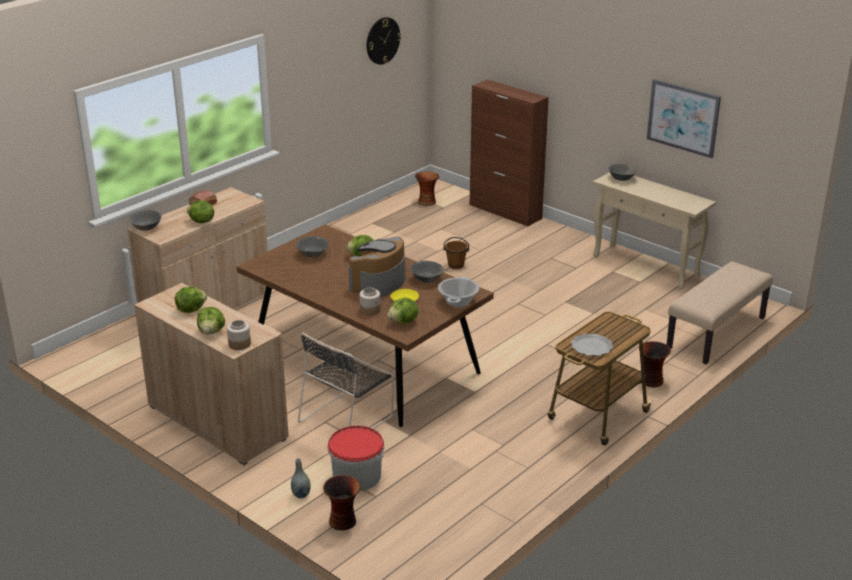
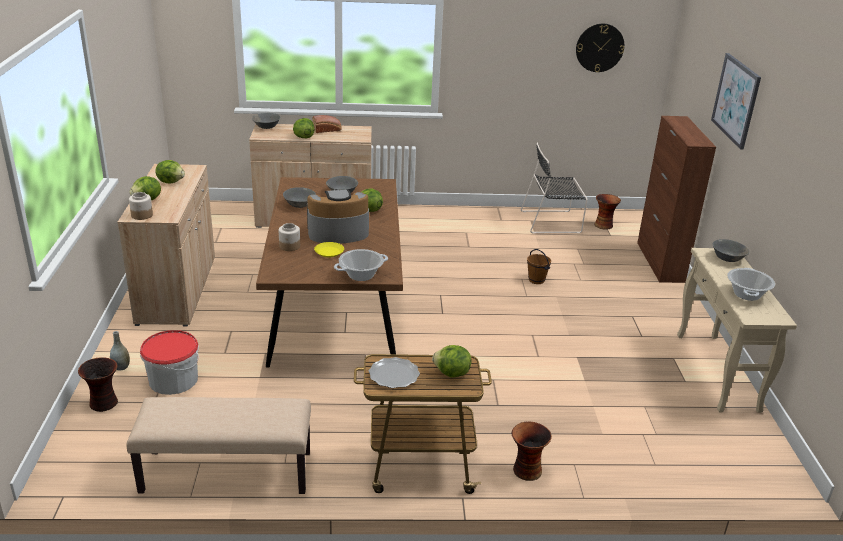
camera: 45 degrees right, 0 degrees up
black chair [298,333,394,429] -> black chair moved to [521,142,587,234]
lettuce [387,298,418,324] -> lettuce moved to [432,345,472,378]
grey bowl [410,261,444,283] -> grey bowl moved to [283,187,316,208]
picture [647,79,721,158] -> picture moved to [711,53,761,150]
beige bench [667,261,773,364] -> beige bench moved to [127,397,311,494]
none -> cooking pot [727,268,775,301]

